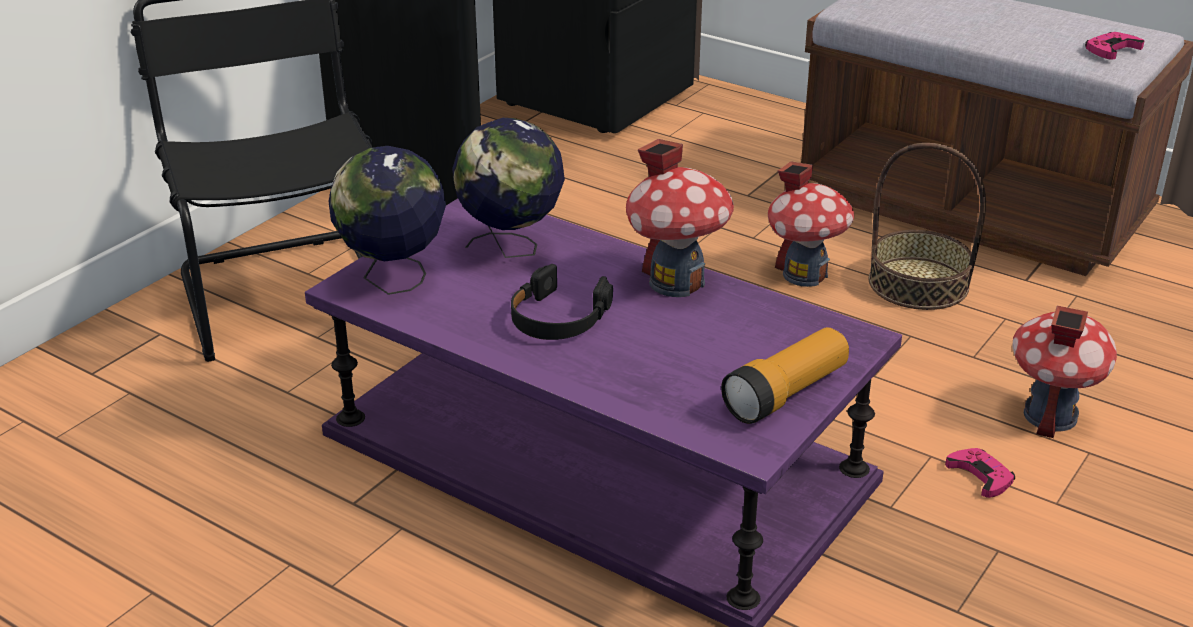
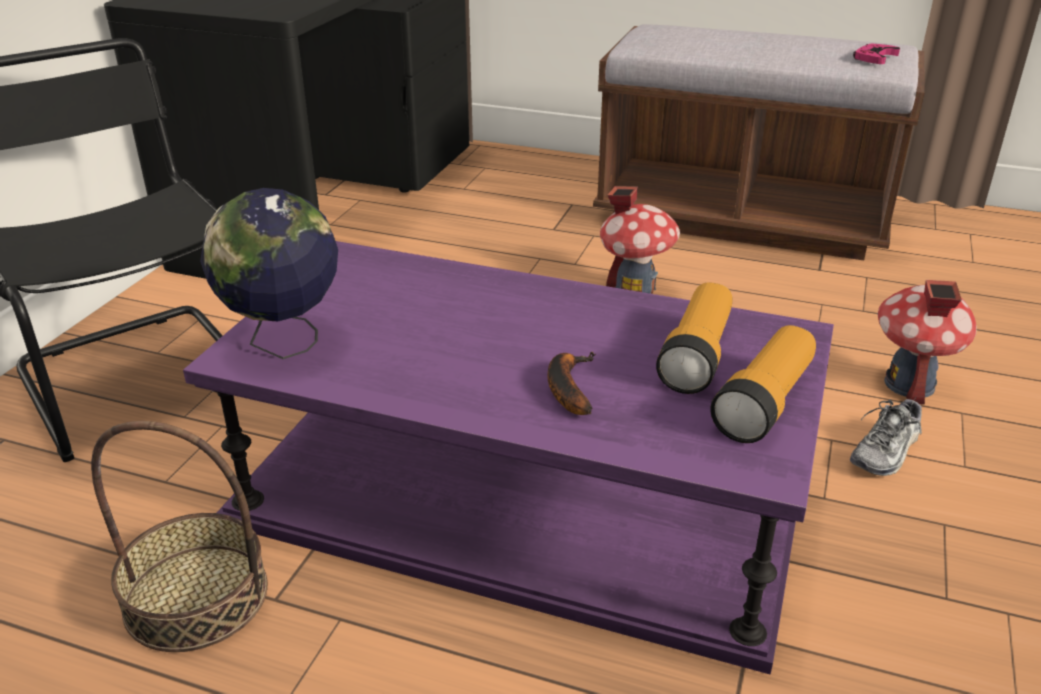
camera: 15 degrees left, 0 degrees up
globe [452,118,565,258] -> none
black headphones [511,264,613,340] -> none
toy house [626,139,734,297] -> none
basket [869,143,986,310] -> basket moved to [91,421,268,652]
pink game controller [945,448,1015,498] -> shoe [850,399,922,476]
none -> banana [548,352,596,415]
none -> flashlight [656,282,732,394]

